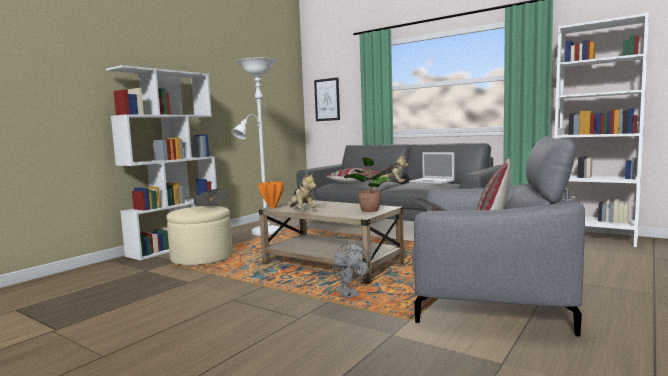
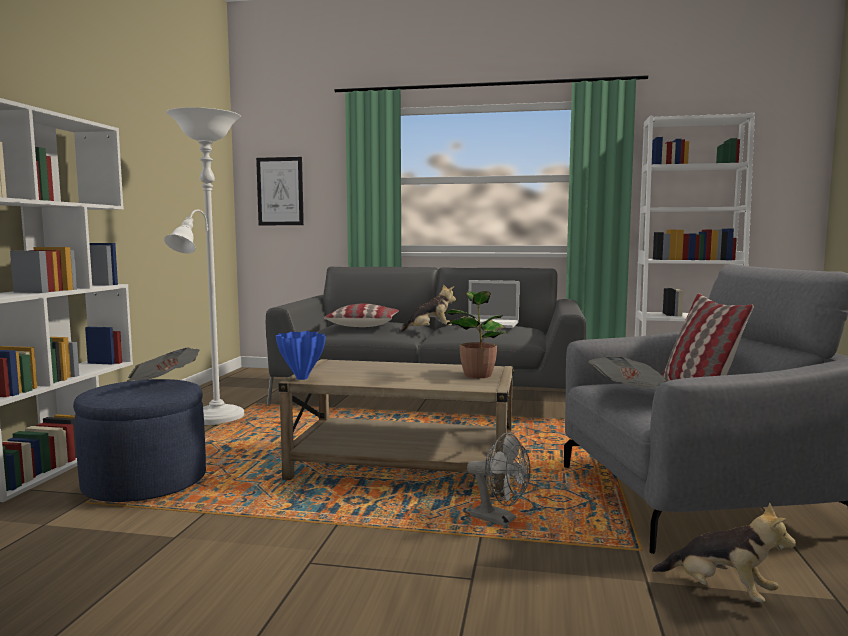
camera: 25 degrees left, 0 degrees up
beige ottoman [167,206,233,265] -> blue ottoman [73,379,206,502]
orange vase [258,181,284,208] -> blue vase [276,331,326,380]
plush toy [288,173,316,208] -> plush toy moved to [652,502,796,602]

